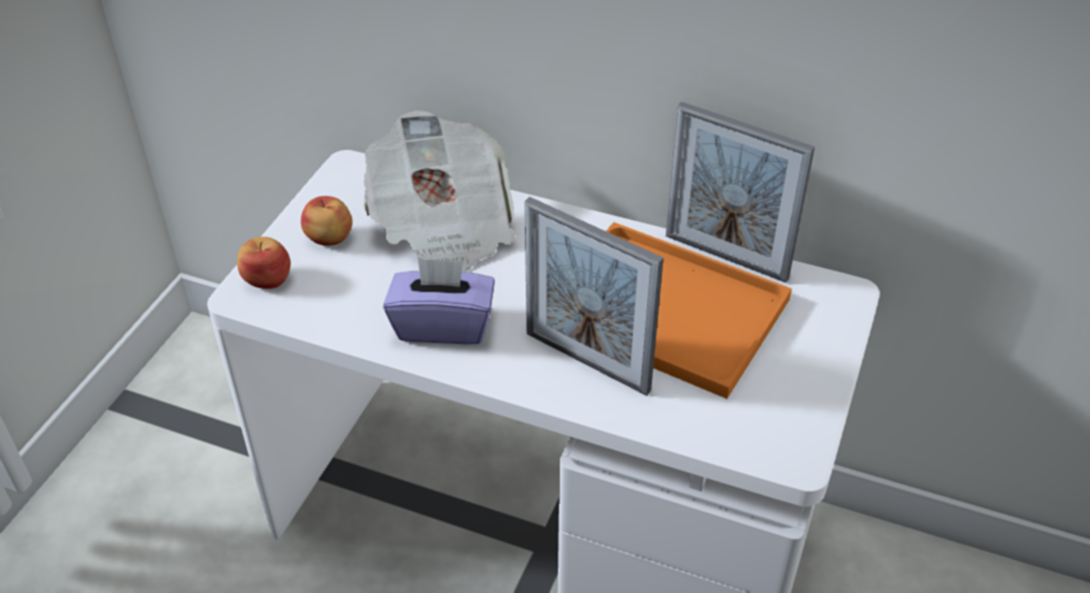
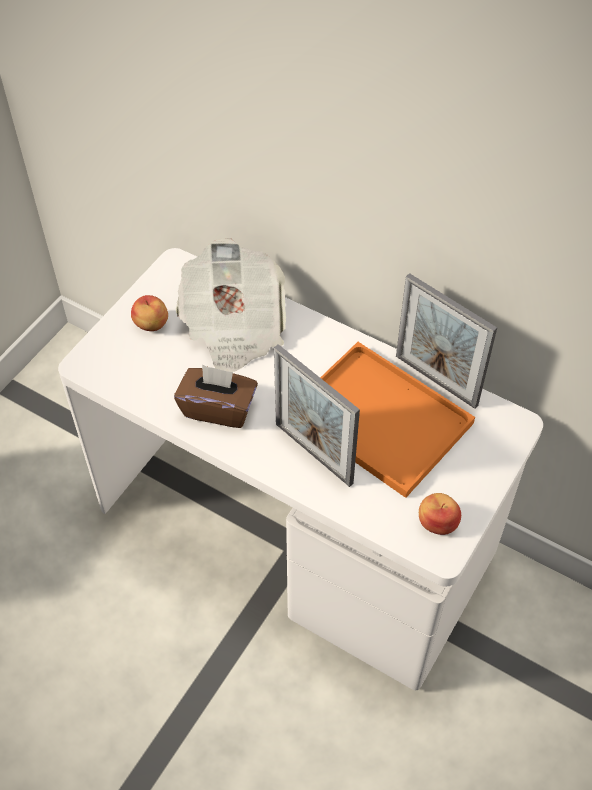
camera: 10 degrees right, 10 degrees up
apple [237,237,291,289] -> apple moved to [419,493,461,535]
purple tissue box [383,257,495,345] -> brown tissue box [174,364,258,428]

